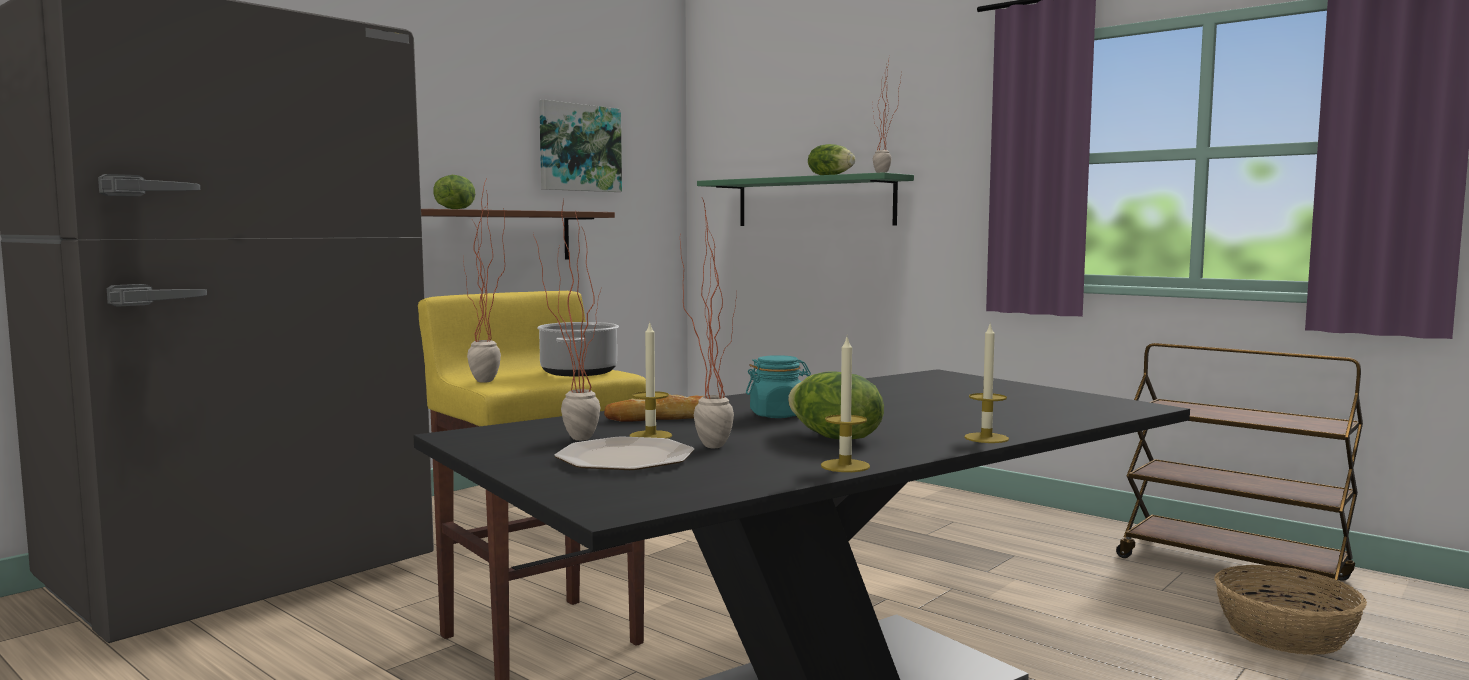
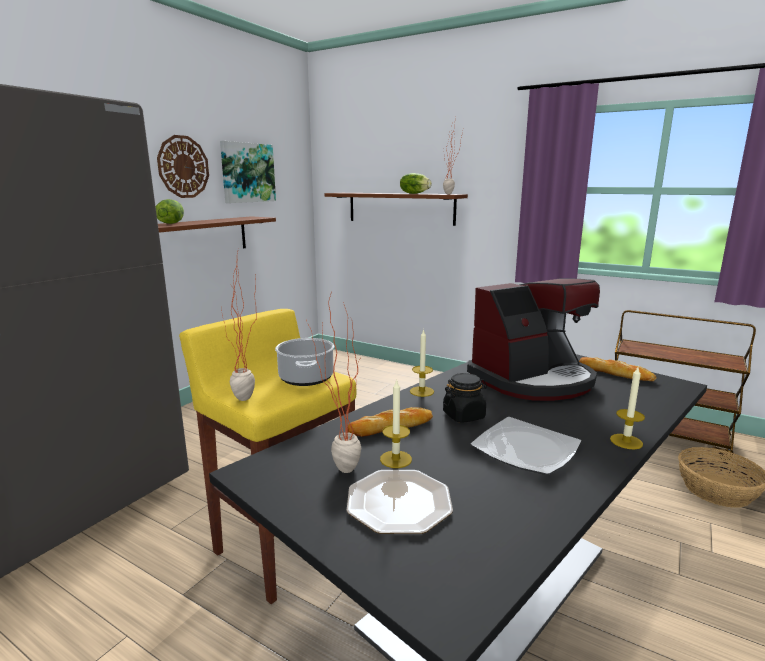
camera: 10 degrees left, 10 degrees up
potted plant [680,196,737,448] -> none
green shelf [697,172,914,226] -> brown shelf [324,193,468,226]
turquoise jar [746,355,811,418] -> black jar [443,373,487,423]
lettuce [788,372,884,439] -> plate [471,417,581,475]
candle [821,337,870,472] -> candle moved to [410,329,434,397]
none -> wall clock [157,135,209,198]
none -> coffee machine [467,278,600,401]
none -> bread [579,357,657,381]

